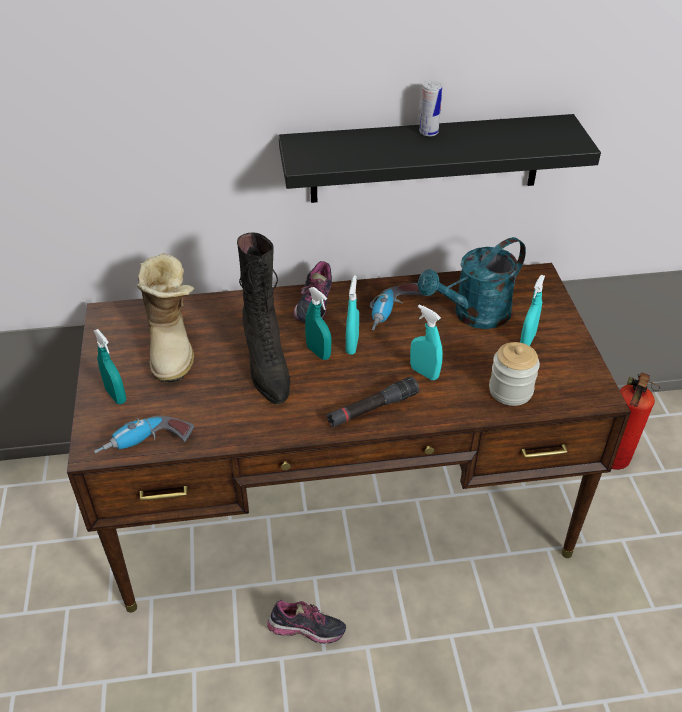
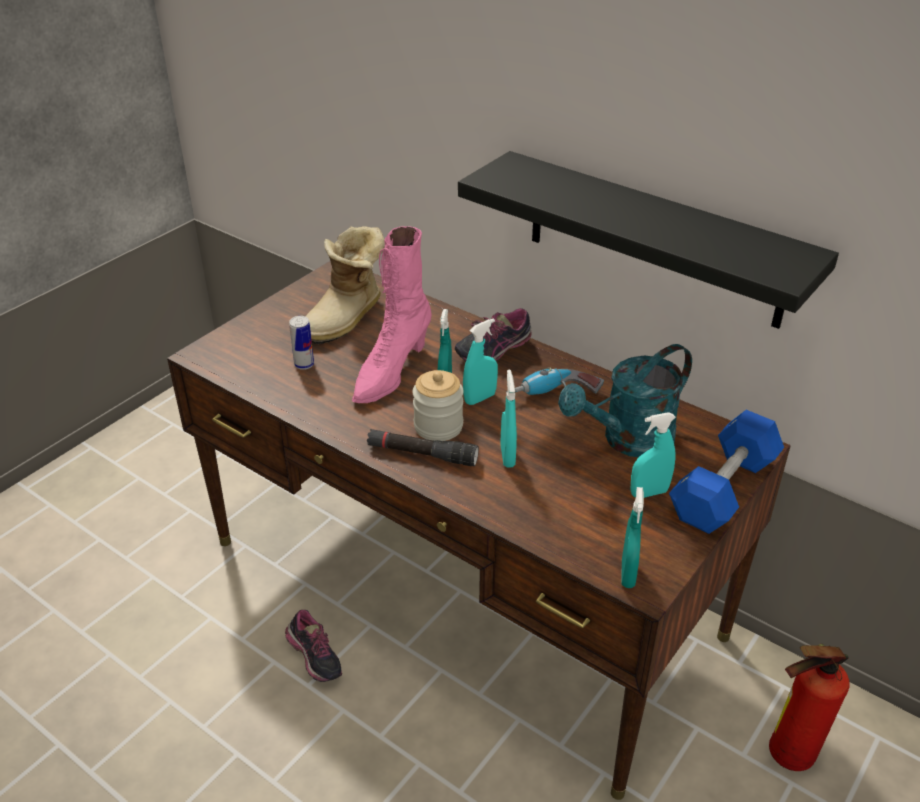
camera: 45 degrees right, 5 degrees down
turquoise spray bottle [94,329,126,404] -> turquoise spray bottle moved to [621,487,644,588]
power drill [94,416,194,453] -> none
black boot [237,233,290,405] -> pink boot [352,226,432,403]
turquoise watering can [417,237,526,329] -> turquoise watering can turned 45 degrees counterclockwise [558,344,692,457]
can [419,81,442,136] -> can moved to [289,316,314,370]
jar [489,342,540,406] -> jar moved to [412,370,464,441]
none -> blue dumbbell [669,410,784,534]

